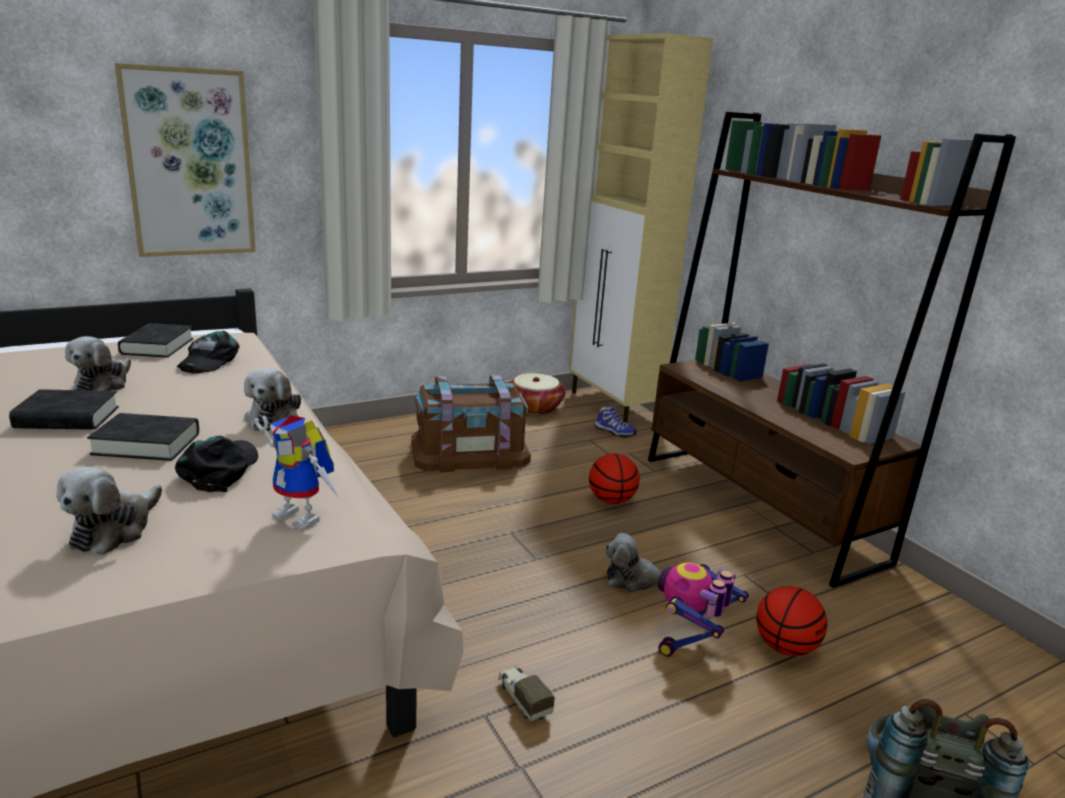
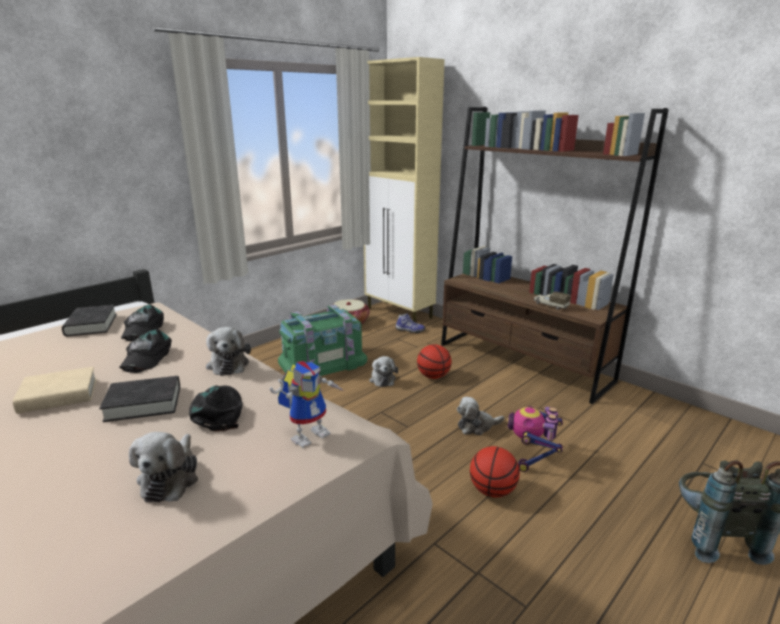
camera: 15 degrees left, 0 degrees up
black book [9,389,119,430] -> beige book [13,367,97,414]
plush toy [65,336,131,391] -> plush toy moved to [369,356,398,387]
picture [115,63,256,257] -> none
toy robot [255,415,339,531] -> toy robot turned 60 degrees counterclockwise [270,361,344,448]
brown storage box [411,375,531,472] -> green storage box [278,305,367,376]
toy truck [498,665,555,722] -> toy truck moved to [534,291,571,310]
basketball [756,586,827,656] -> basketball moved to [470,446,520,498]
none -> black cap [119,329,172,373]

